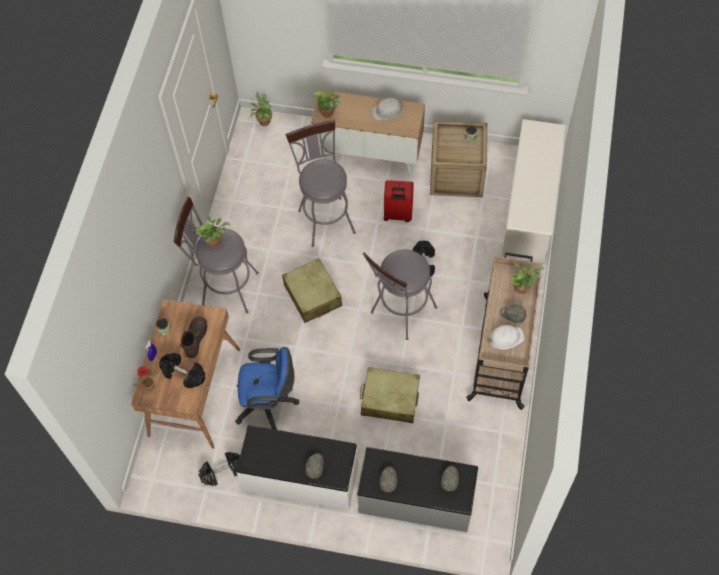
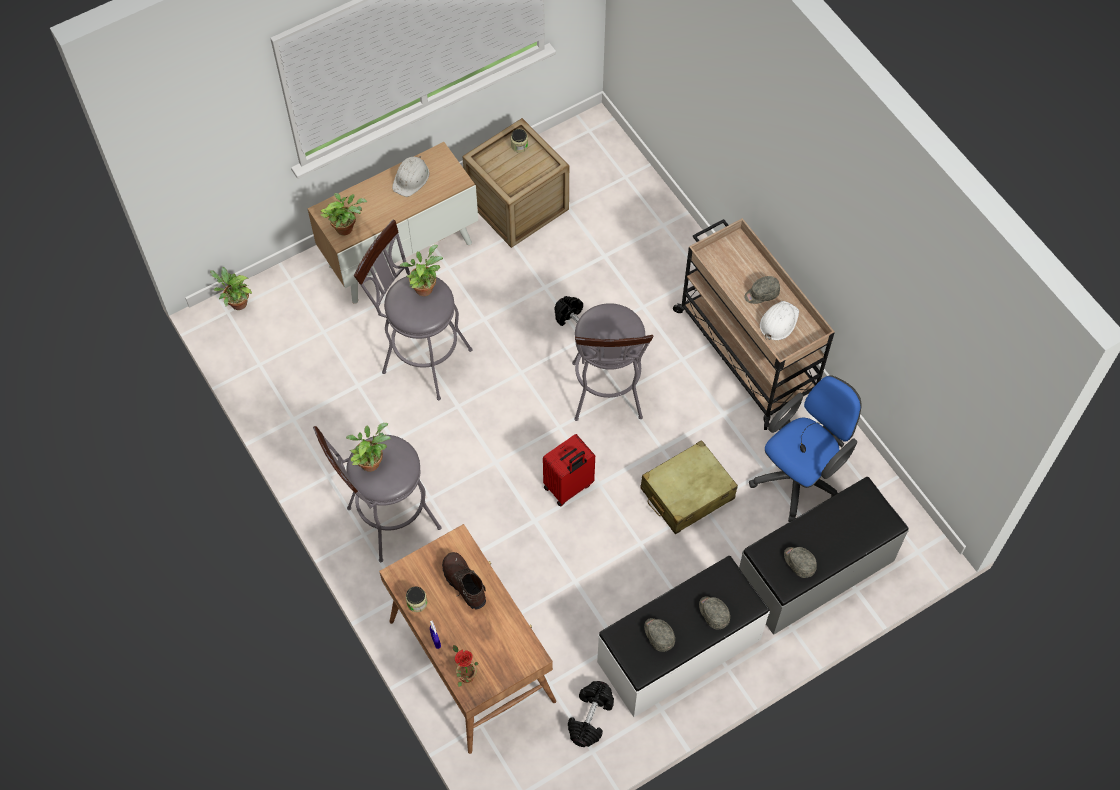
camera: 45 degrees left, 0 degrees up
black dumbbell [159,353,205,388] -> none
blue office chair [235,347,299,430] -> blue office chair moved to [749,375,861,522]
beige suitcase [282,258,343,323] -> none
red suitcase [384,180,414,222] -> red suitcase moved to [543,434,595,507]
grey cap [441,465,459,491] -> grey cap moved to [644,618,675,652]
white shoe rack [502,119,566,261] -> none
potted plant [509,263,545,294] -> potted plant moved to [400,245,443,296]

